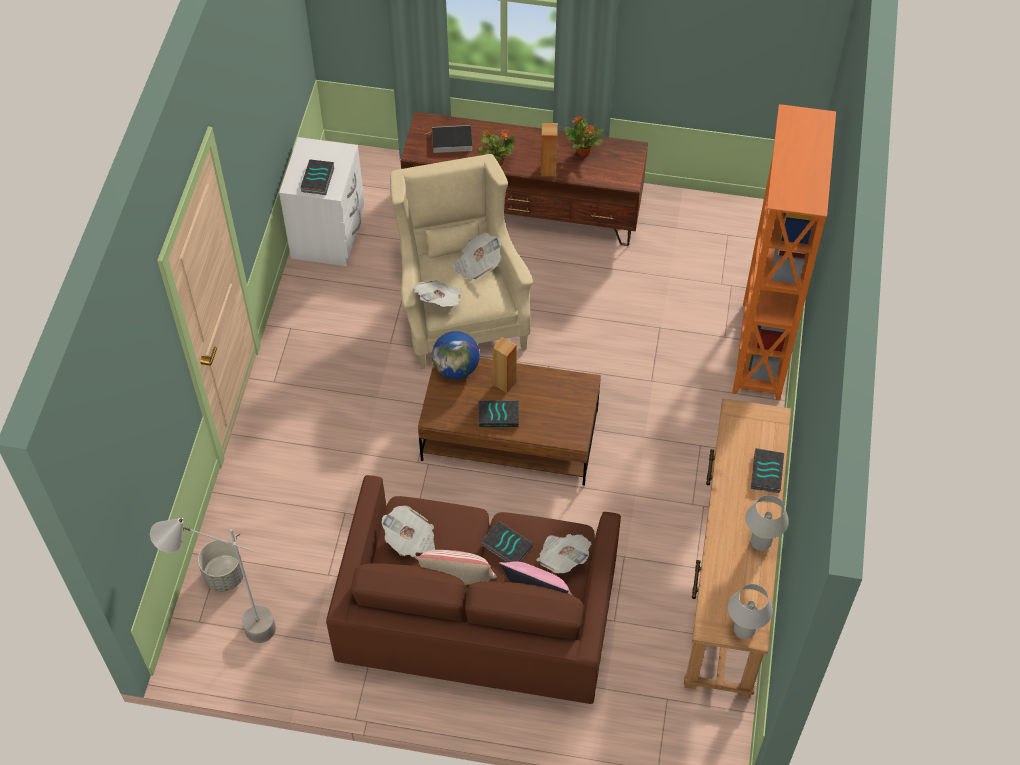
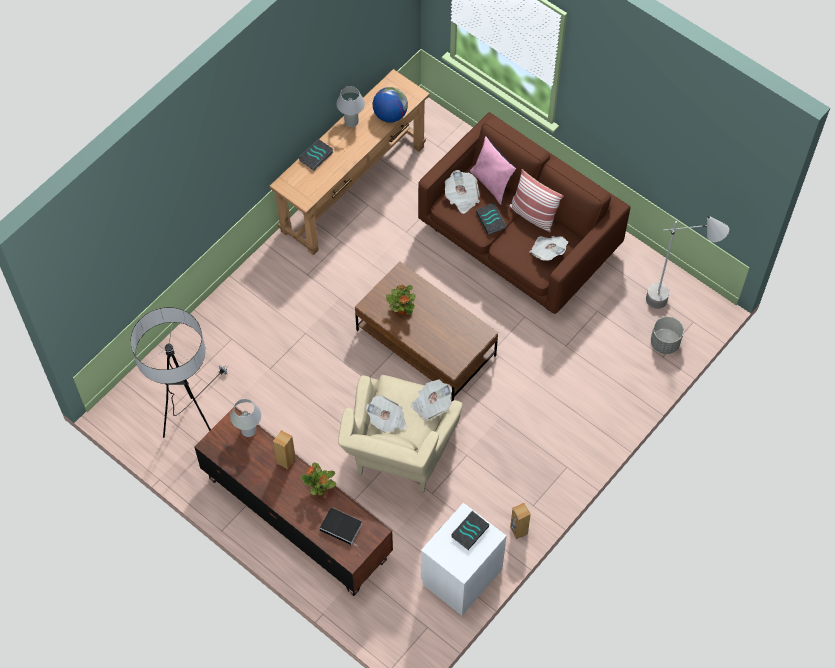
camera: 150 degrees left, 5 degrees up
globe [432,331,480,379] -> globe moved to [373,87,408,123]
book [478,400,520,427] -> none
brown speaker [493,337,517,393] -> brown speaker moved to [510,503,531,539]
potted plant [564,116,604,157] -> potted plant moved to [386,285,415,315]
white table lamp [728,584,773,639] -> white table lamp moved to [230,399,261,437]
orange bookcase [732,104,836,400] -> none
none -> floor lamp [131,307,227,438]

